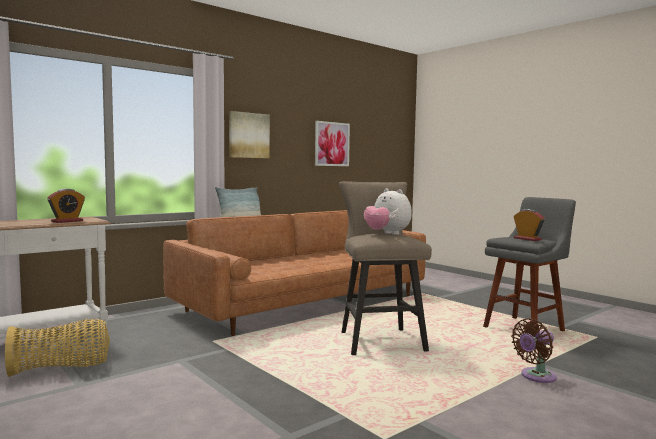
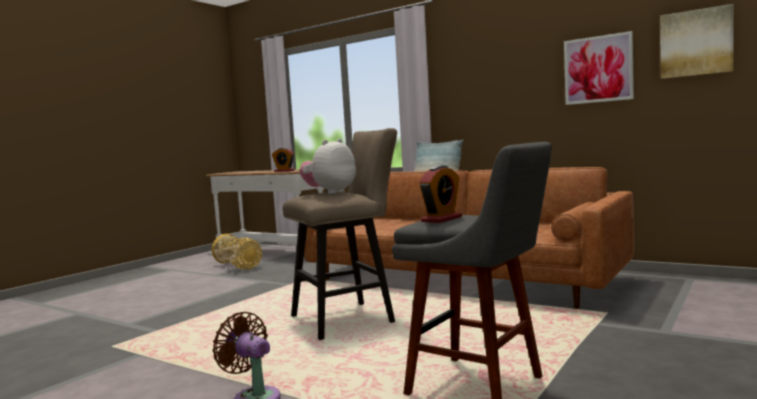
camera: 75 degrees right, 0 degrees up
picture [229,111,270,158] -> picture moved to [660,4,734,79]

